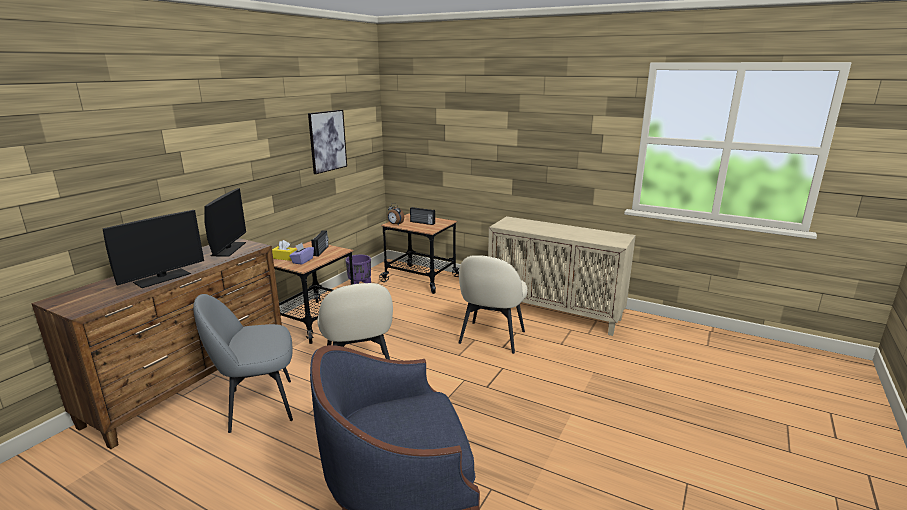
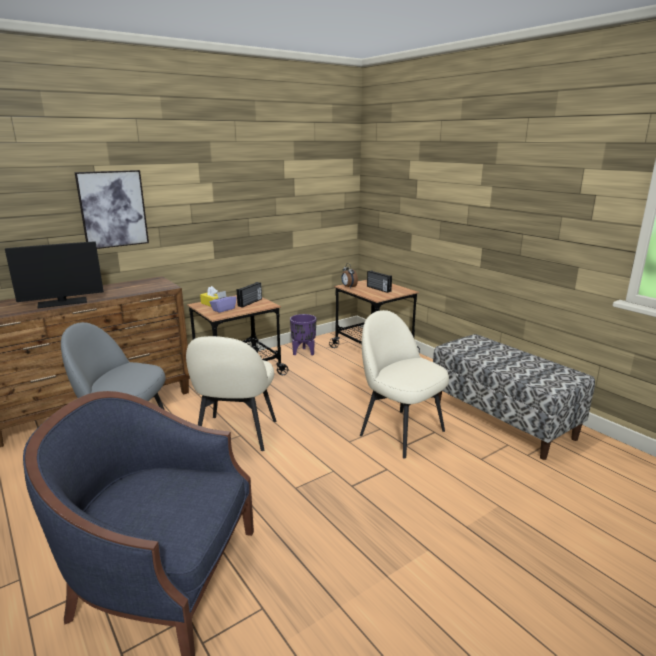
camera: 25 degrees right, 0 degrees up
monitor [204,188,246,256] -> none
picture [308,110,347,174] -> picture moved to [75,170,149,249]
beige chair [459,255,528,354] -> beige chair turned 90 degrees clockwise [360,310,449,458]
beige cabinet [488,216,636,336] -> bench [433,334,595,460]

